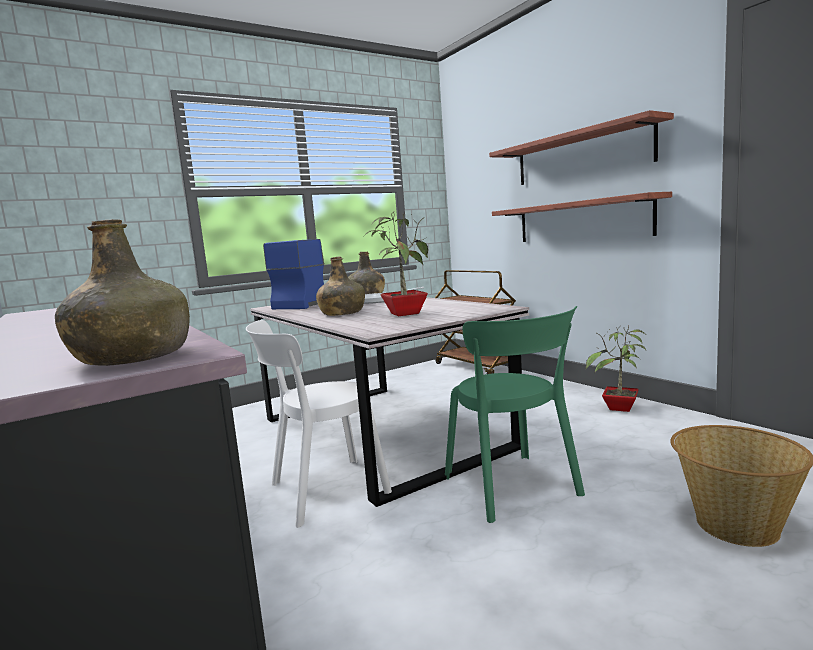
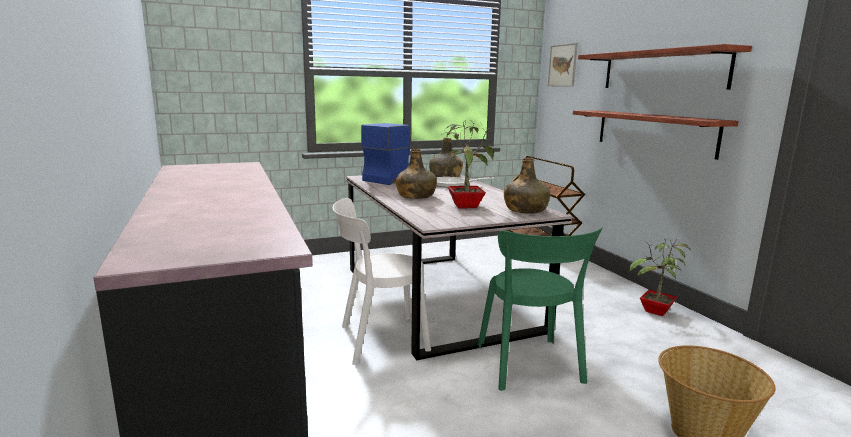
camera: 10 degrees right, 5 degrees up
green bottle [55,219,190,366] -> green bottle moved to [504,158,550,214]
none -> picture [548,43,578,87]

